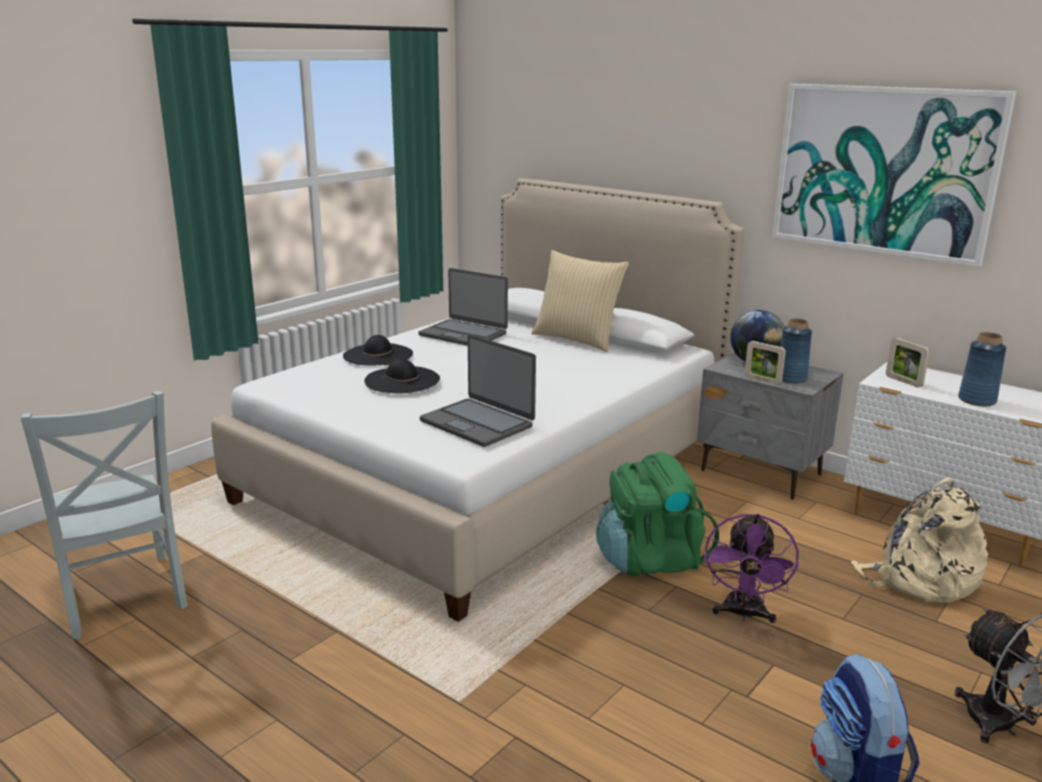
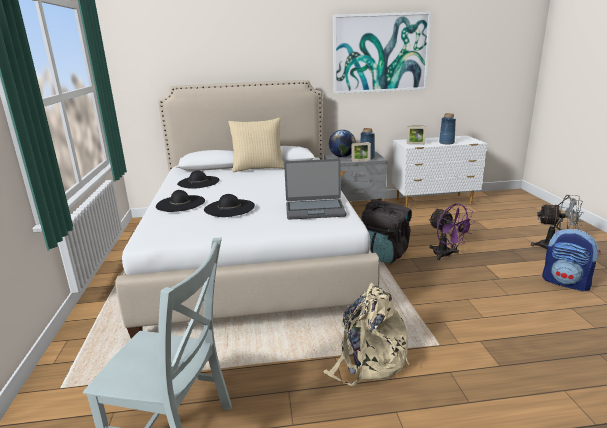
camera: 45 degrees left, 0 degrees up
laptop [419,268,508,346] -> black hat [177,171,220,189]
green backpack [596,452,719,577] -> black backpack [361,200,412,263]
beige backpack [851,477,988,604] -> beige backpack moved to [323,283,409,386]

